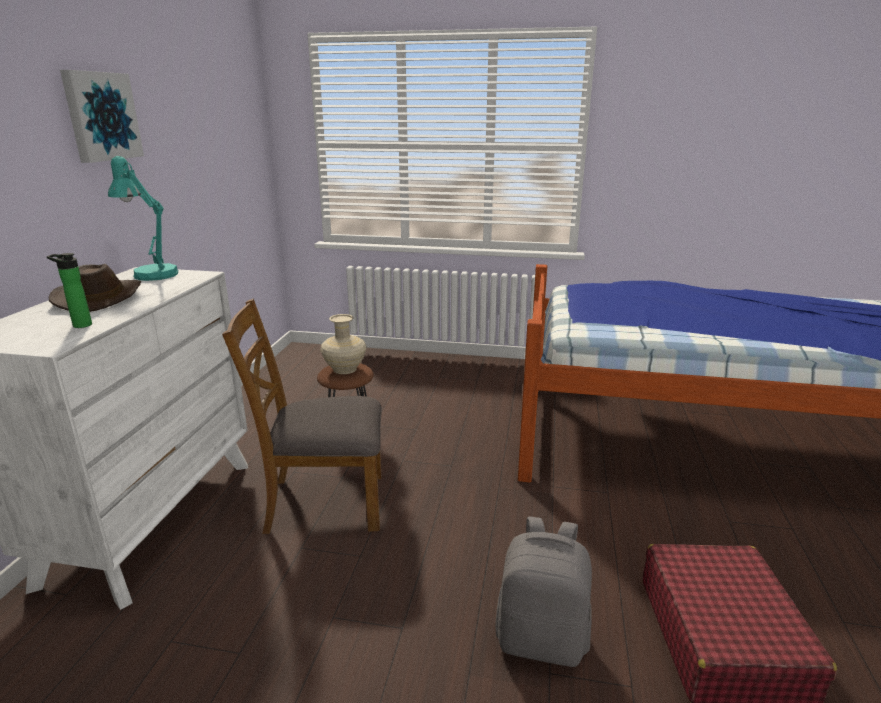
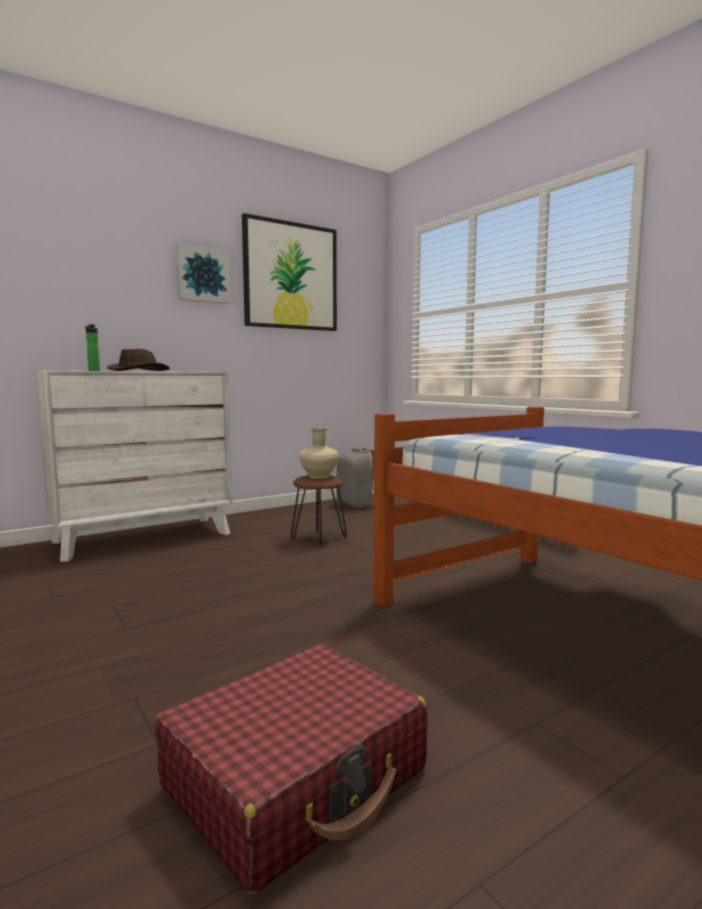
camera: 45 degrees right, 15 degrees down
turquoise table lamp [108,156,178,281] -> none
brown chair [222,299,382,534] -> none
grey backpack [495,517,592,667] -> grey backpack moved to [337,447,374,508]
none -> picture [242,213,337,331]

